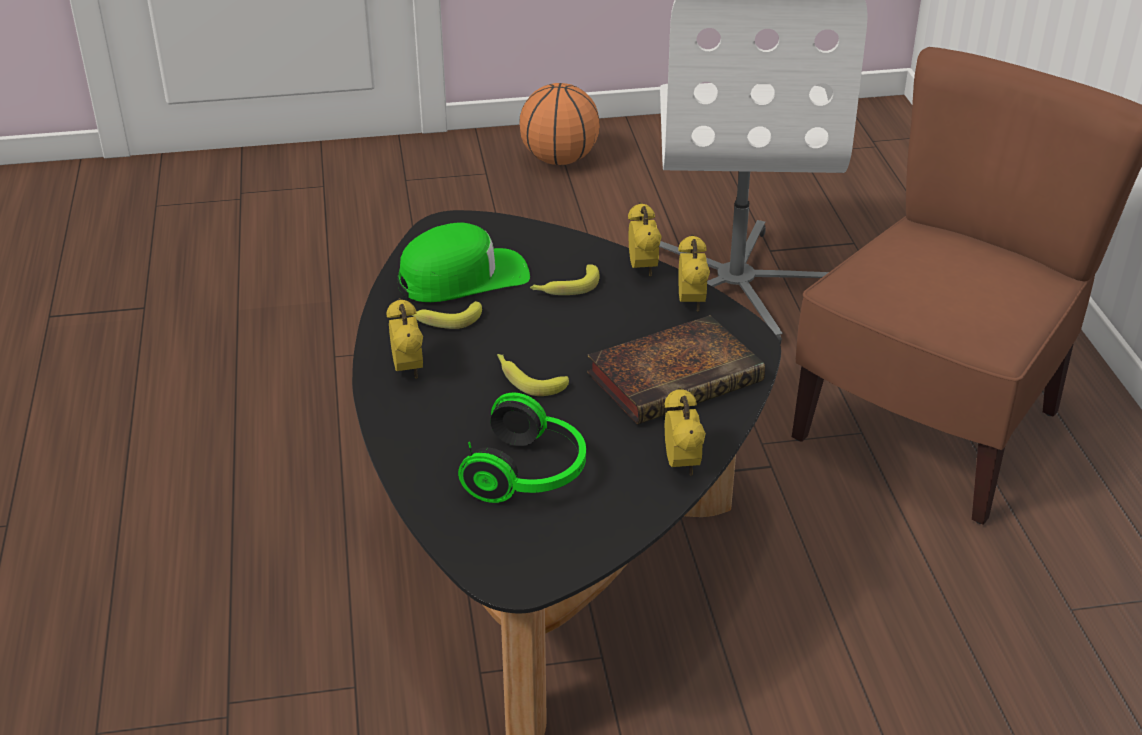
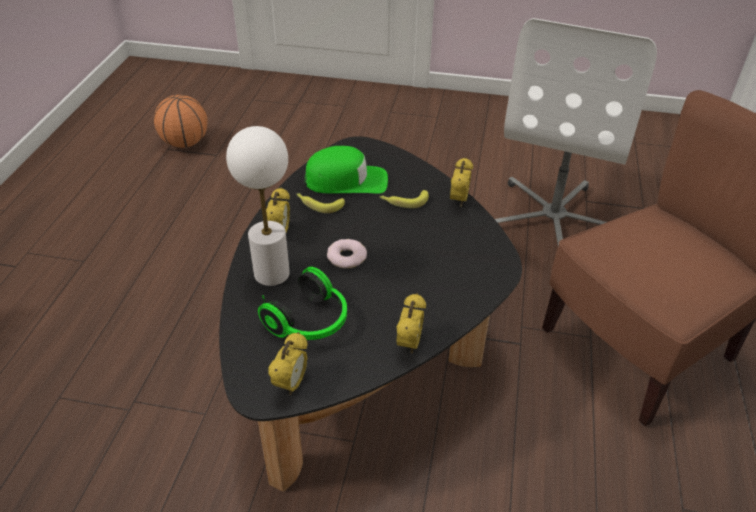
camera: 20 degrees right, 5 degrees up
banana [497,354,569,396] -> donut [327,239,367,268]
basketball [519,83,600,165] -> basketball moved to [154,95,208,148]
book [587,315,765,425] -> none
alarm clock [678,235,710,312] -> alarm clock moved to [269,332,308,395]
none -> white table lamp [226,126,290,286]

